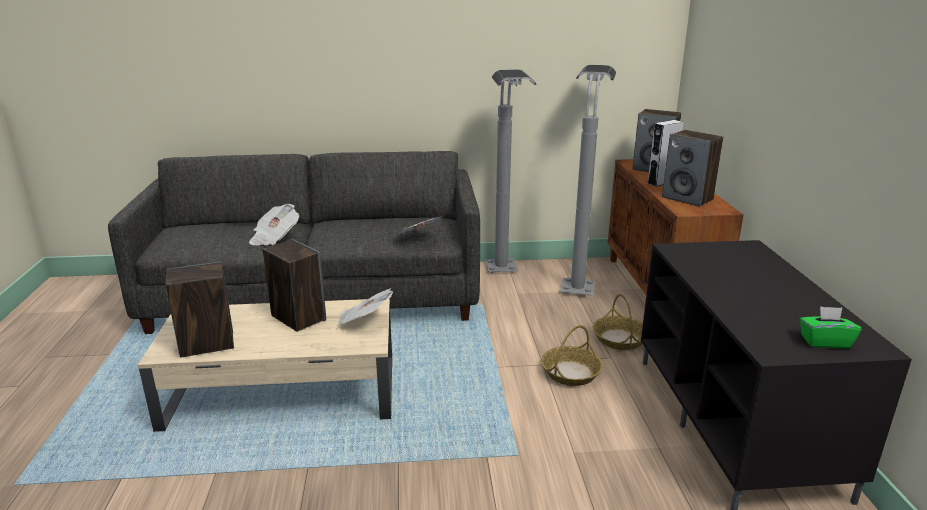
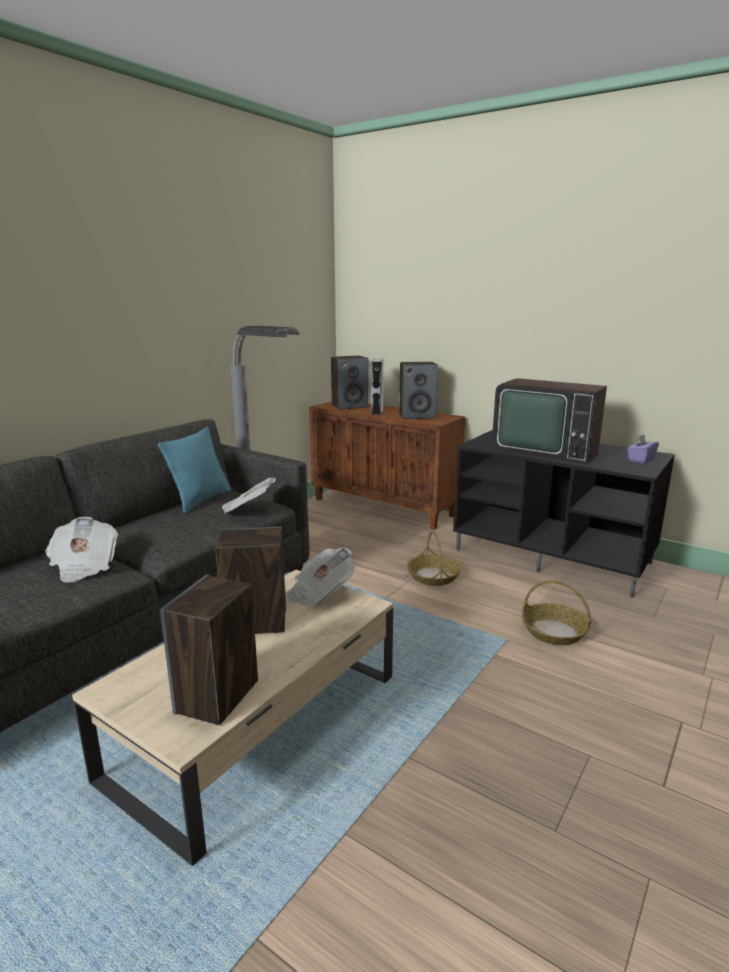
camera: 50 degrees left, 5 degrees down
grey floor lamp [560,65,616,296] -> none
basket [592,294,643,350] -> basket moved to [522,580,591,645]
green tissue box [799,306,862,349] -> purple tissue box [627,434,659,463]
none -> turquoise pillow [158,427,231,513]
none -> television [492,378,607,464]

